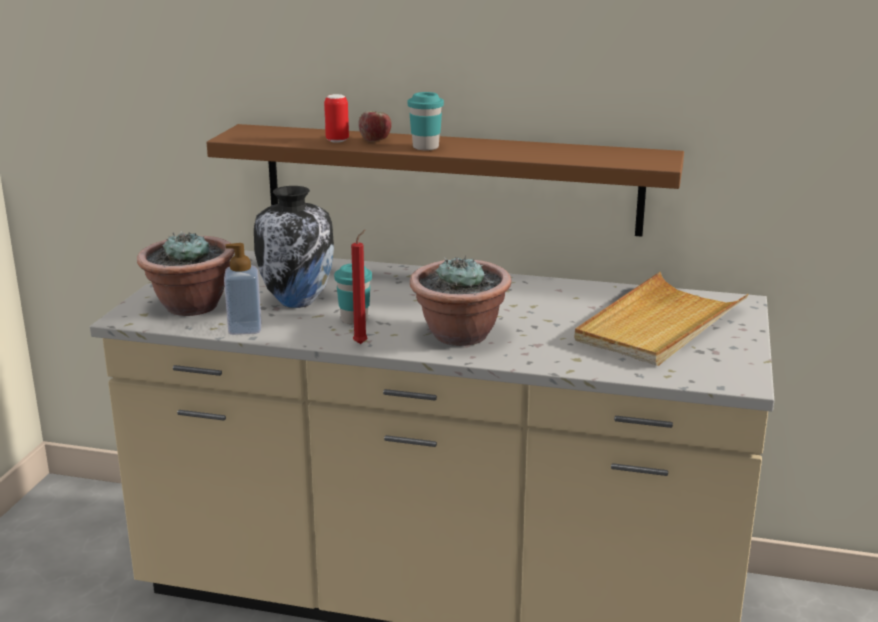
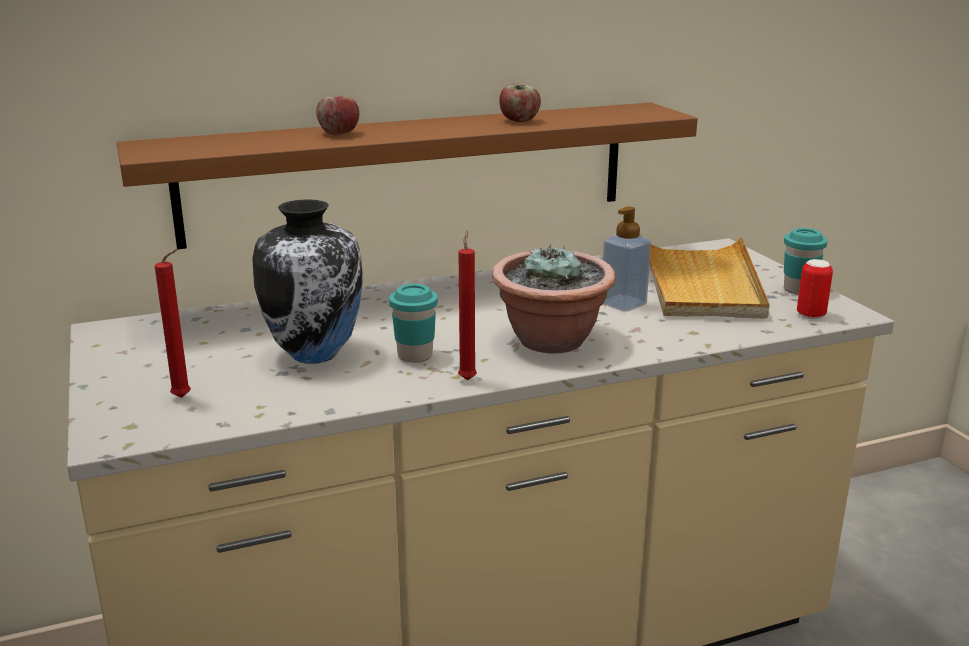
camera: 35 degrees left, 0 degrees up
potted plant [137,231,234,316] -> red candle [155,249,191,398]
soap dispenser [224,243,261,335] -> soap dispenser moved to [603,207,651,312]
can [324,94,349,143] -> can moved to [797,259,833,319]
turquoise cup [408,92,444,151] -> turquoise cup moved to [784,228,828,295]
none -> apple [499,84,541,122]

